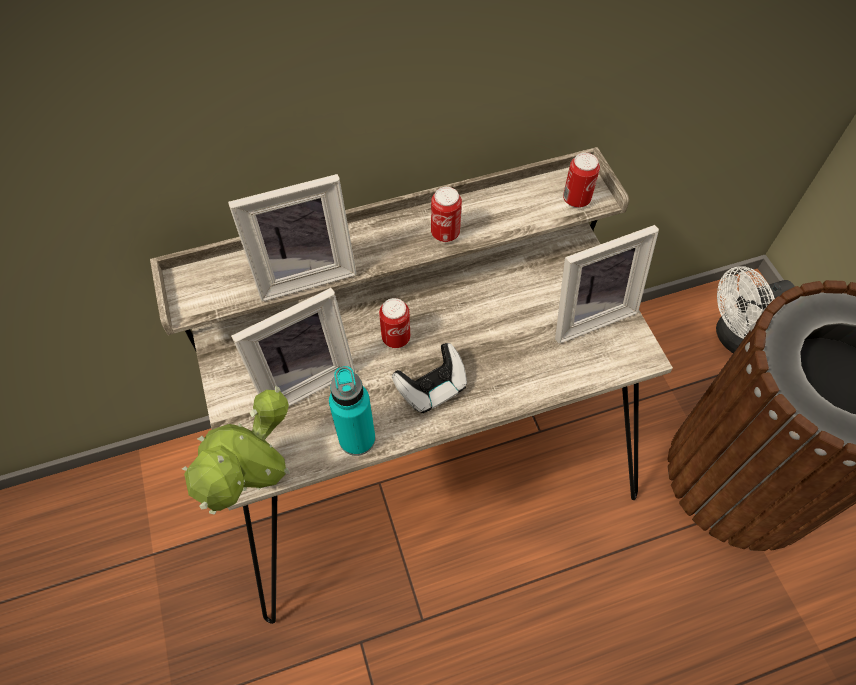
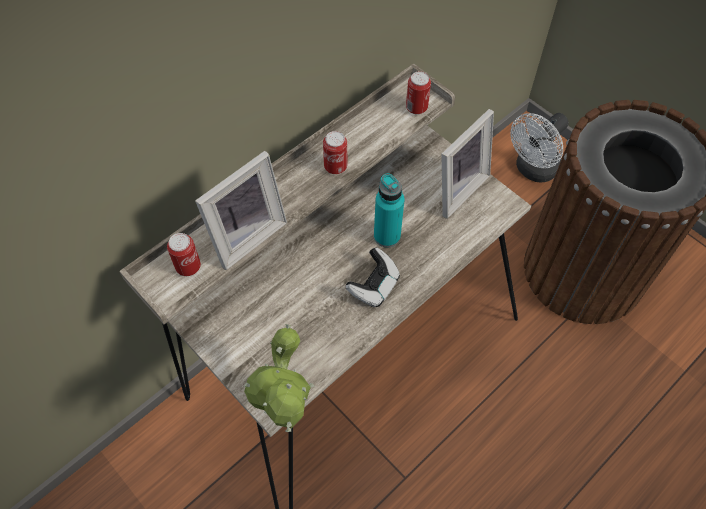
camera: 25 degrees left, 0 degrees up
picture frame [231,288,355,406] -> none
turquoise bottle [329,366,375,456] -> turquoise bottle moved to [374,173,404,247]
can [379,298,410,348] -> can moved to [167,233,201,276]

